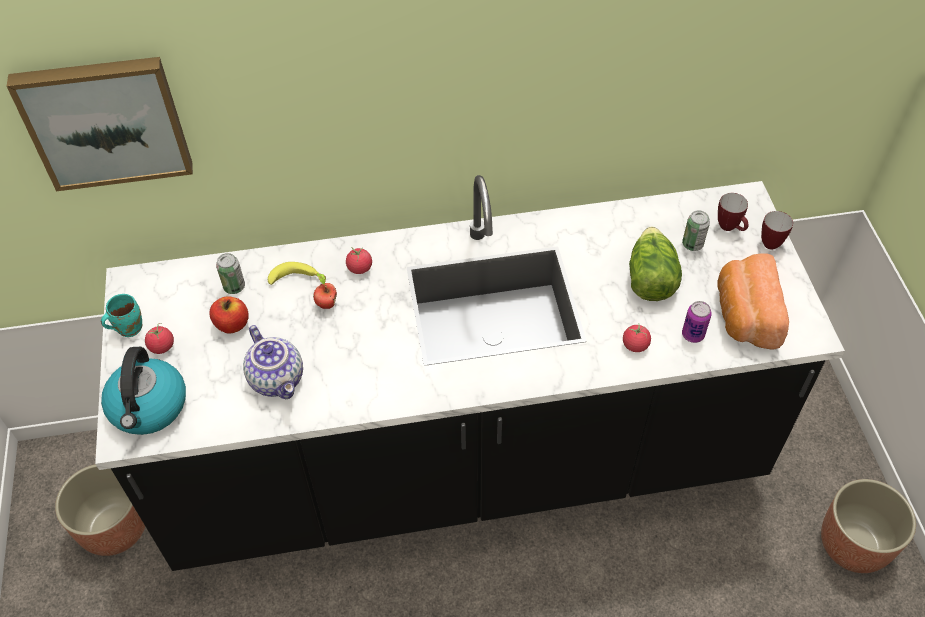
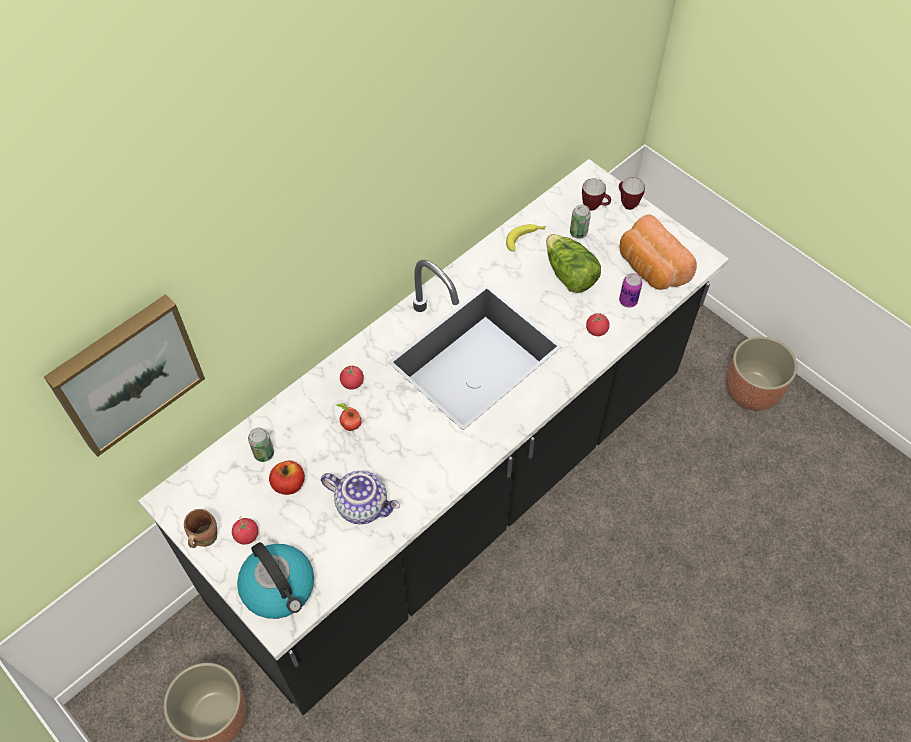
camera: 35 degrees left, 5 degrees up
turquoise mug [101,294,142,337] -> brown mug [184,509,217,548]
banana [268,262,320,285] -> banana moved to [506,224,546,252]

